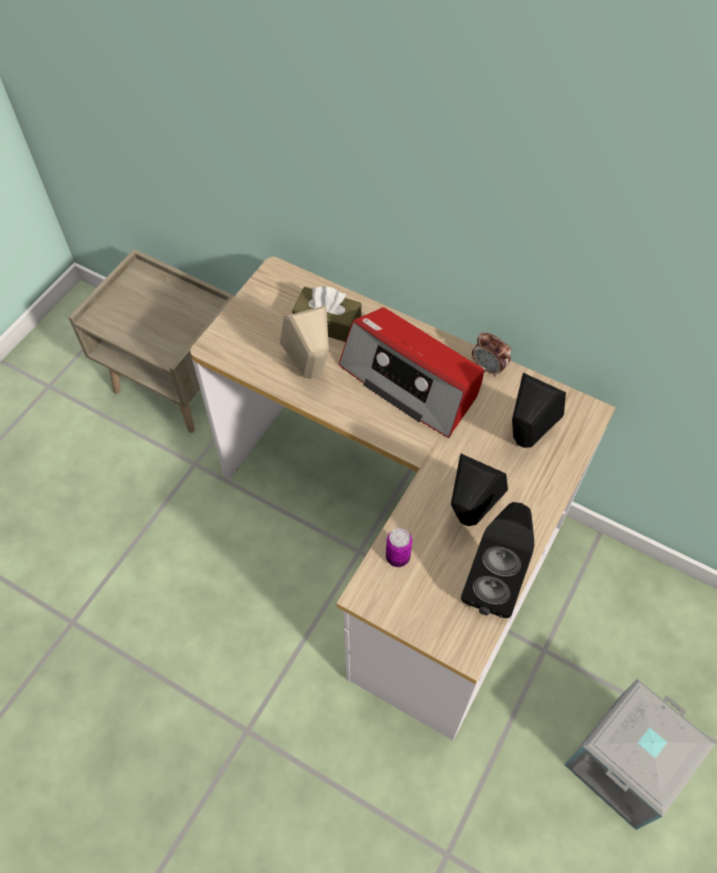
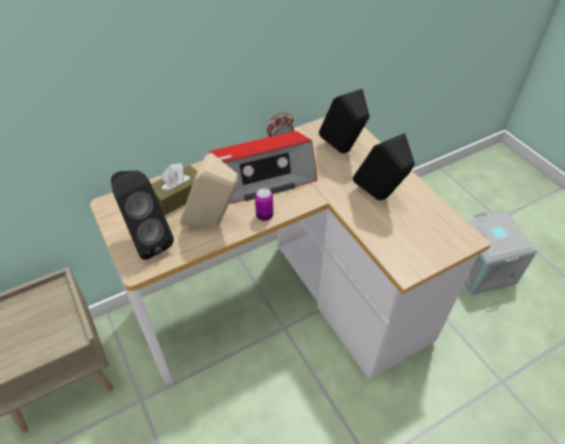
camera: 60 degrees left, 10 degrees down
can [386,528,412,567] -> can moved to [255,188,273,221]
black speaker [461,502,534,618] -> black speaker moved to [111,170,174,260]

